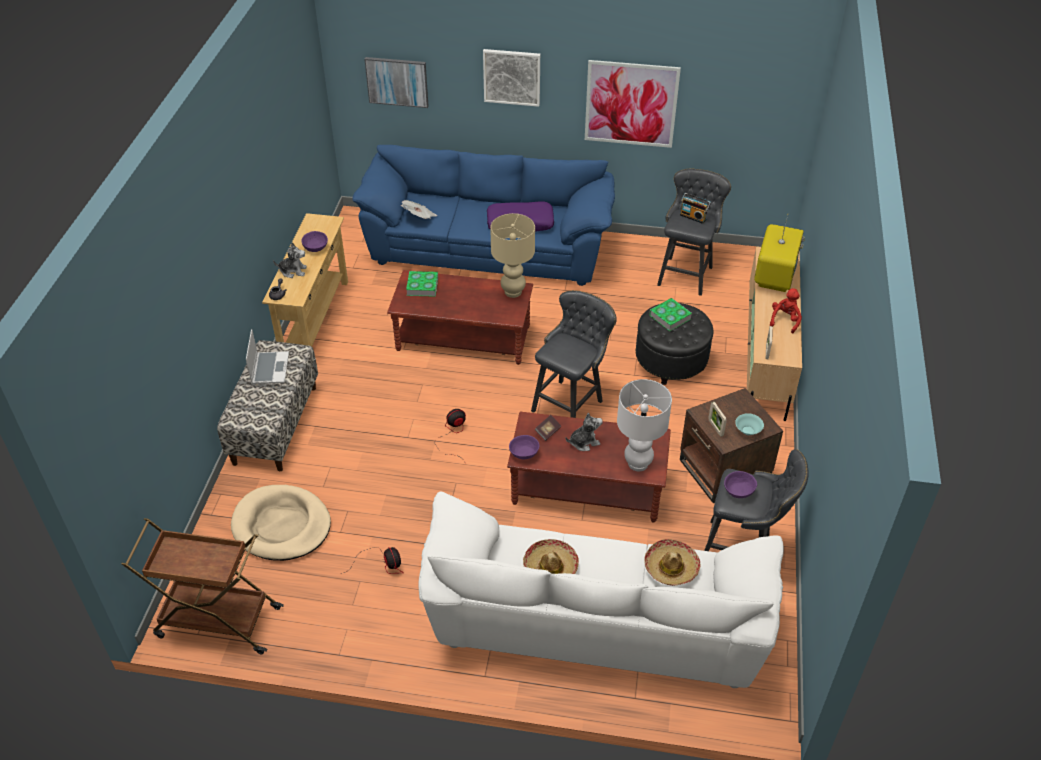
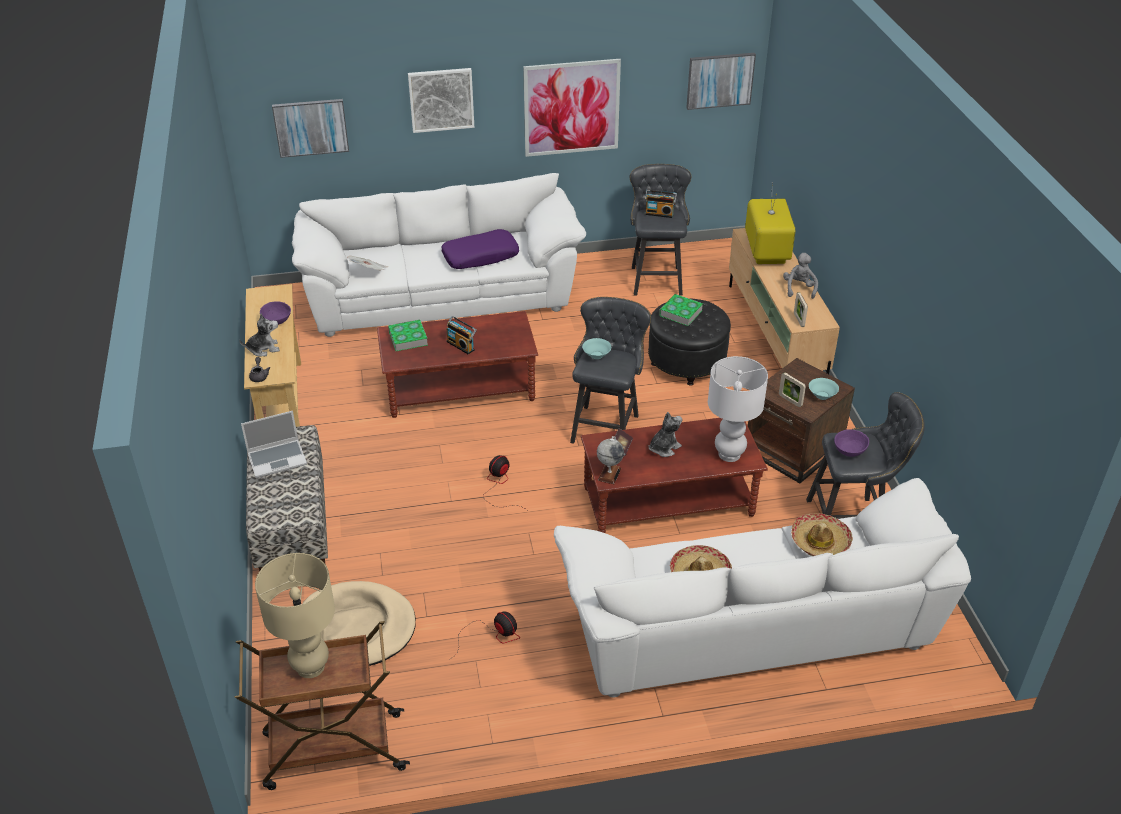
camera: 20 degrees left, 5 degrees down
laptop [246,329,289,384] -> laptop turned 90 degrees clockwise [241,411,307,478]
blue sofa [352,145,615,286] -> white sofa [292,173,586,337]
beige table lamp [490,213,535,298] -> beige table lamp moved to [255,553,335,678]
purple bowl [509,435,539,459] -> globe [597,436,624,484]
red plush toy [770,288,802,333] -> grey plush toy [783,253,818,299]
none -> radio [446,316,477,354]
none -> turquoise bowl [582,338,611,359]
none -> picture [686,53,756,110]

